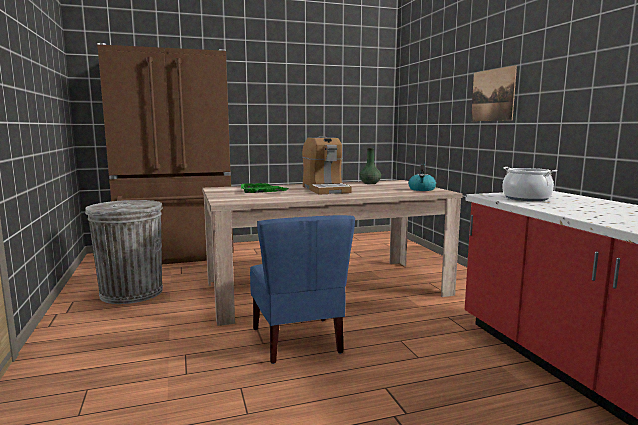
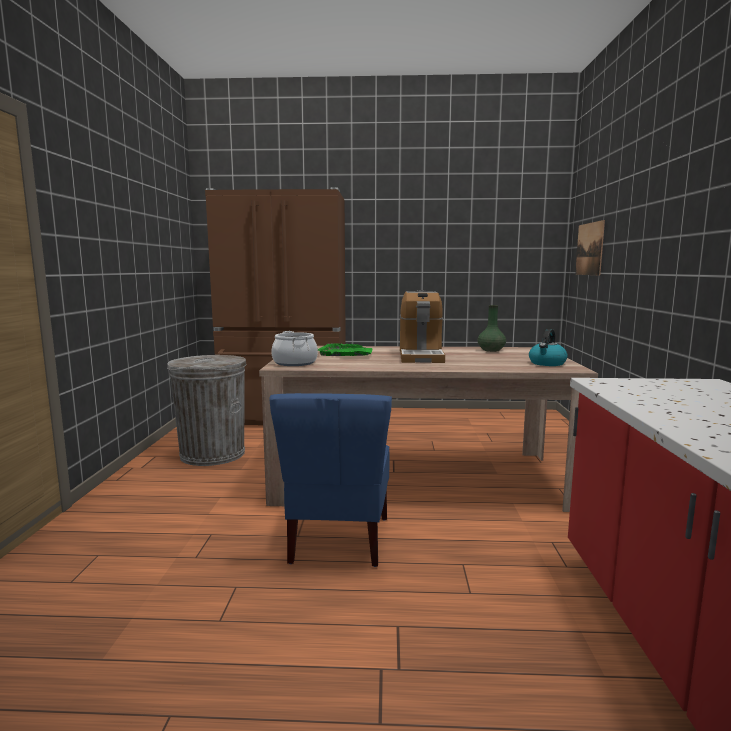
camera: 20 degrees right, 0 degrees up
picture [471,65,517,121] -> picture moved to [575,220,605,275]
cooking pot [502,167,557,201] -> cooking pot moved to [271,331,318,366]

